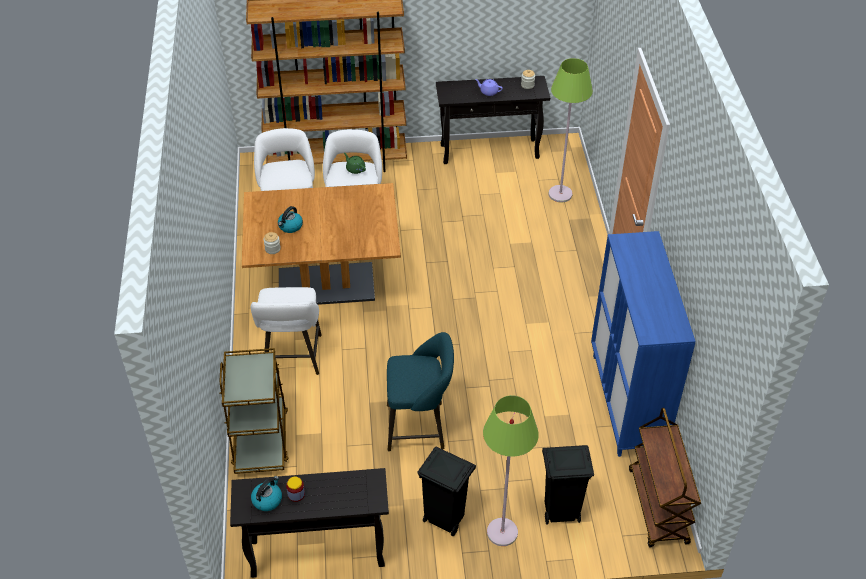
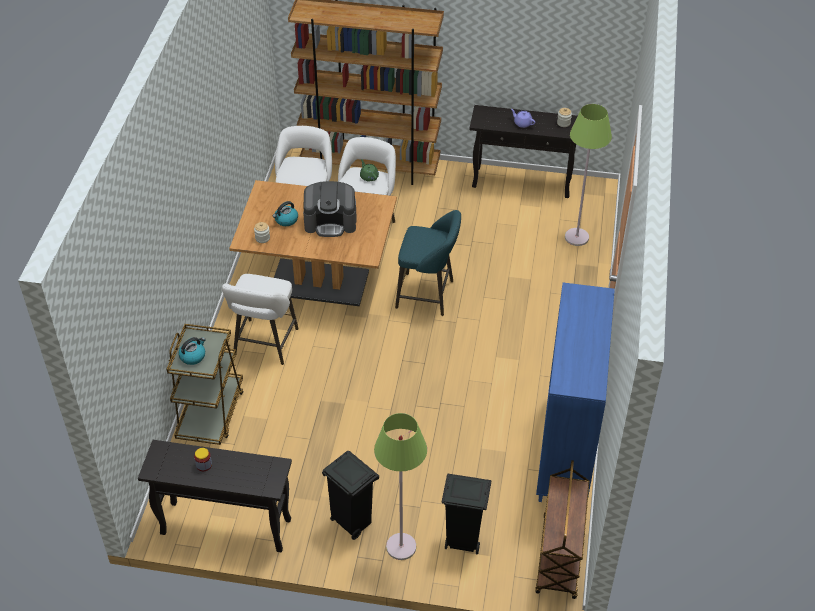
camera: 15 degrees right, 0 degrees up
kettle [251,476,282,511] -> kettle moved to [179,337,206,365]
turquoise stool [387,332,454,451] -> turquoise stool moved to [395,210,461,316]
none -> coffee machine [303,181,357,237]

